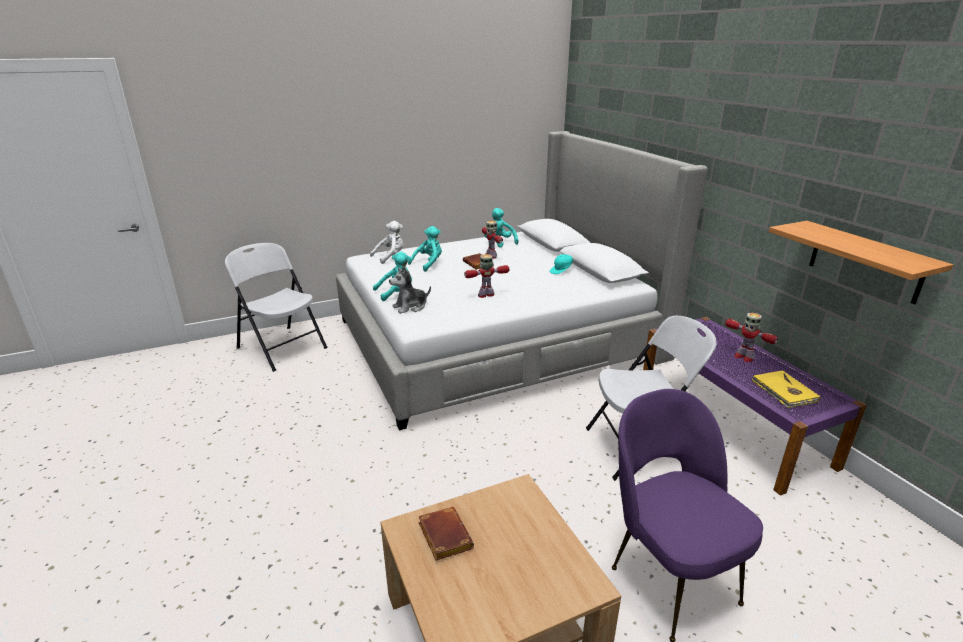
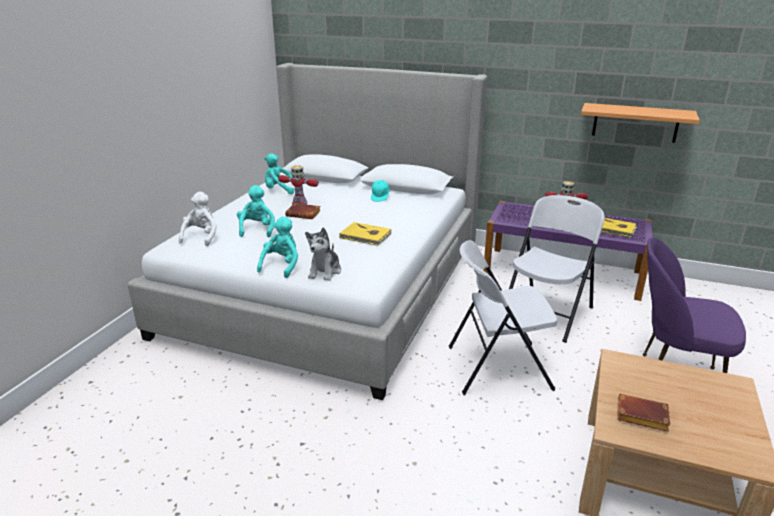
camera: 45 degrees left, 0 degrees up
white chair [225,243,328,372] -> white chair moved to [449,240,557,395]
toy robot [464,254,509,298] -> yellow book [339,222,391,246]

